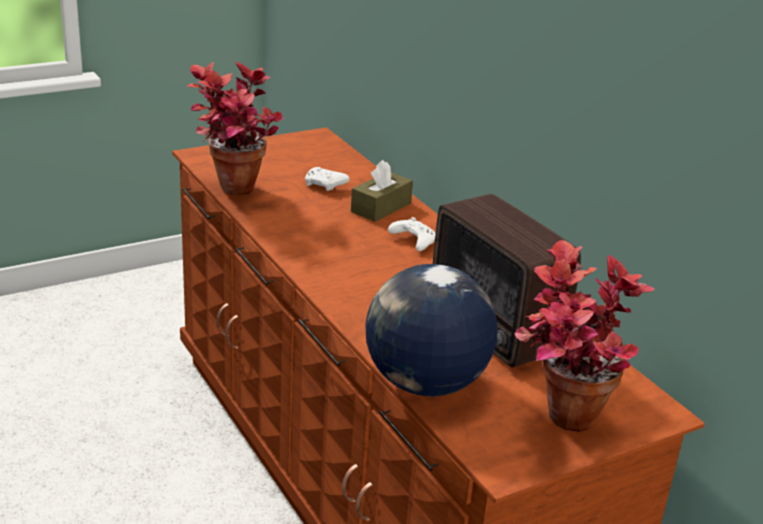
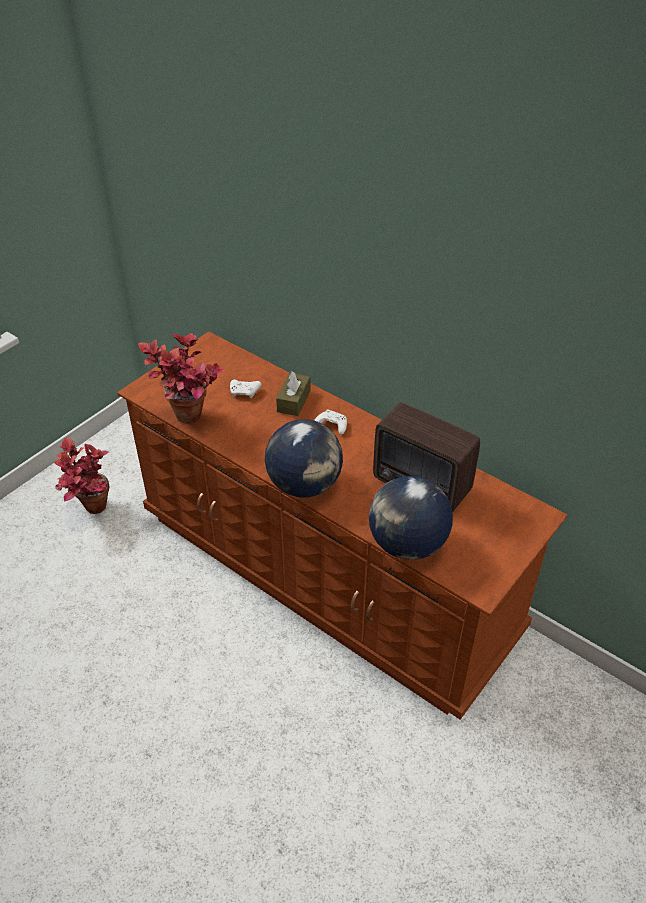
camera: 20 degrees left, 15 degrees up
potted plant [514,240,654,432] -> potted plant moved to [54,438,109,514]
none -> globe [265,419,343,498]

